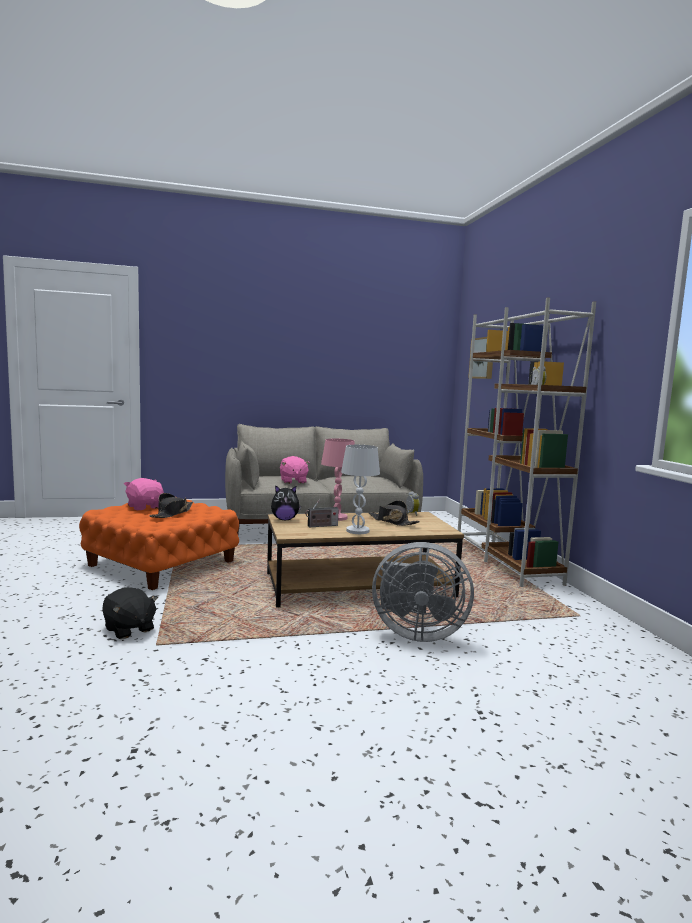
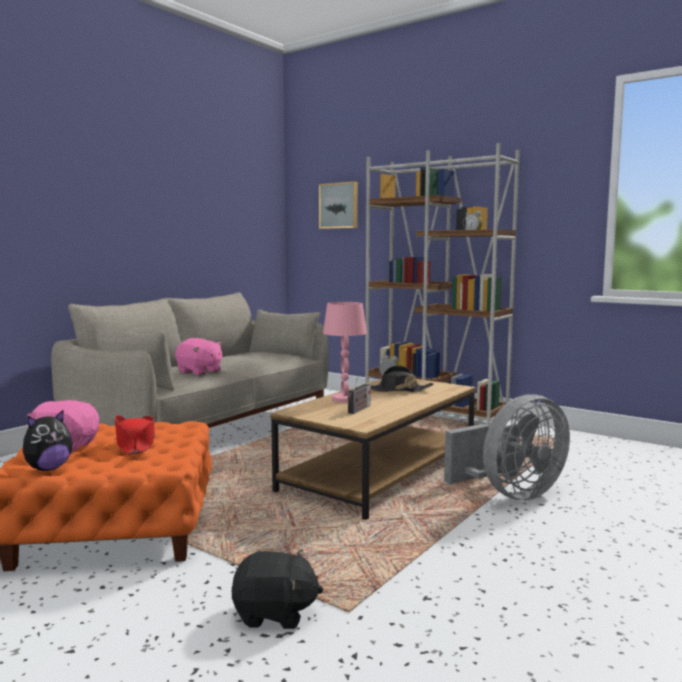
camera: 40 degrees left, 0 degrees up
black hat [150,493,193,518] -> red hat [114,415,156,455]
plush toy [271,485,301,520] -> plush toy moved to [23,409,73,471]
white table lamp [341,445,380,534] -> none

